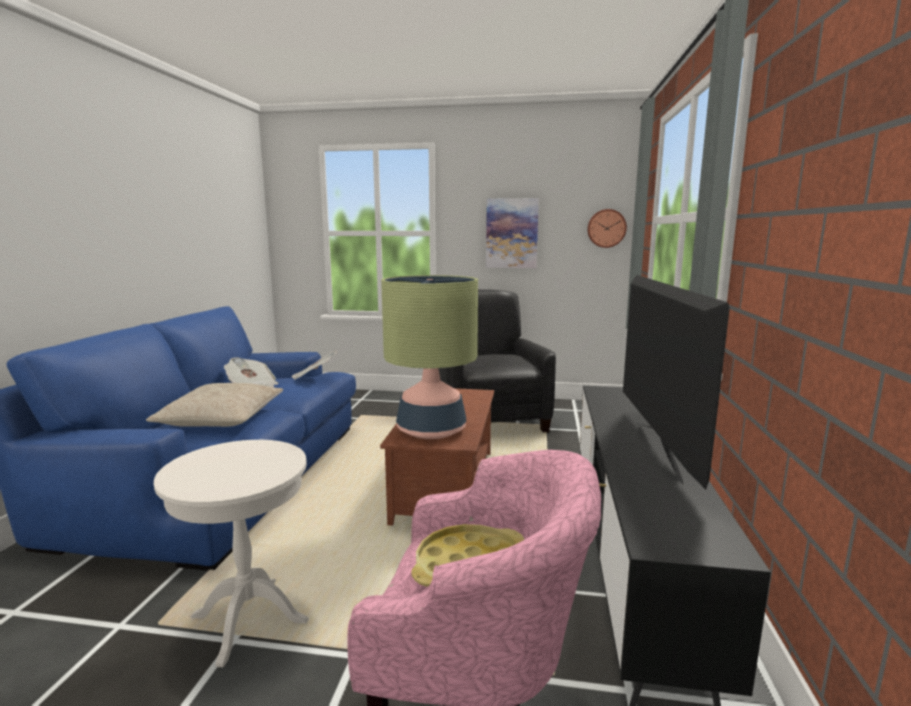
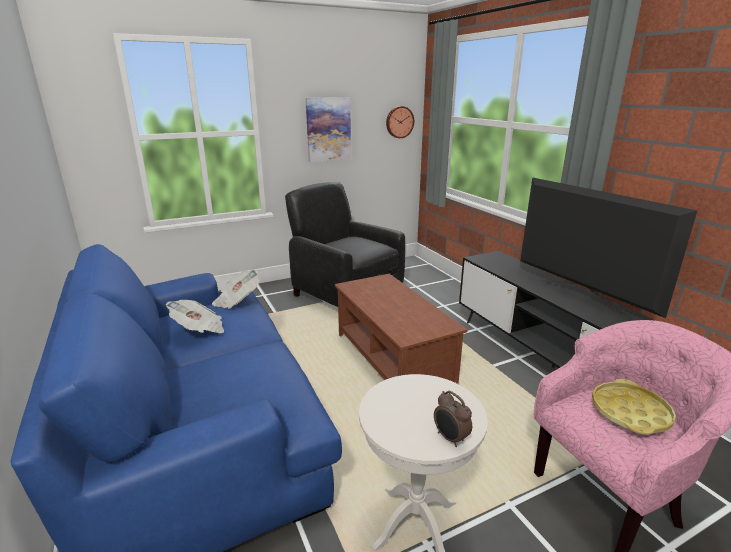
camera: 35 degrees left, 10 degrees up
beige pillow [146,383,283,427] -> none
table lamp [381,275,478,439] -> none
none -> alarm clock [434,391,472,447]

